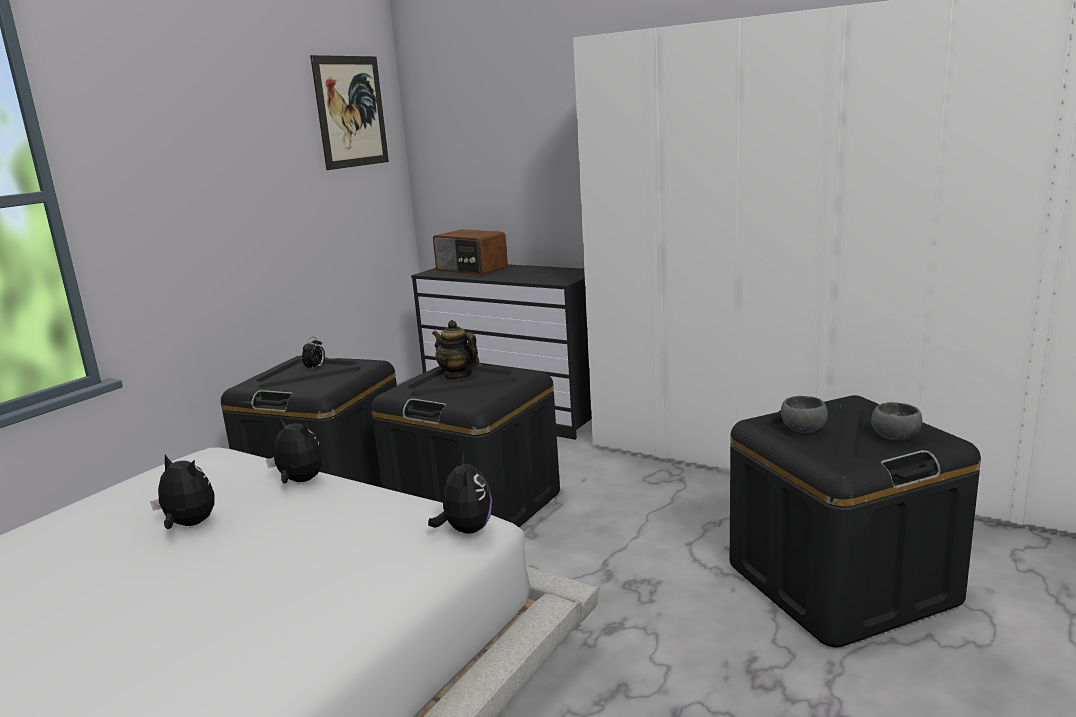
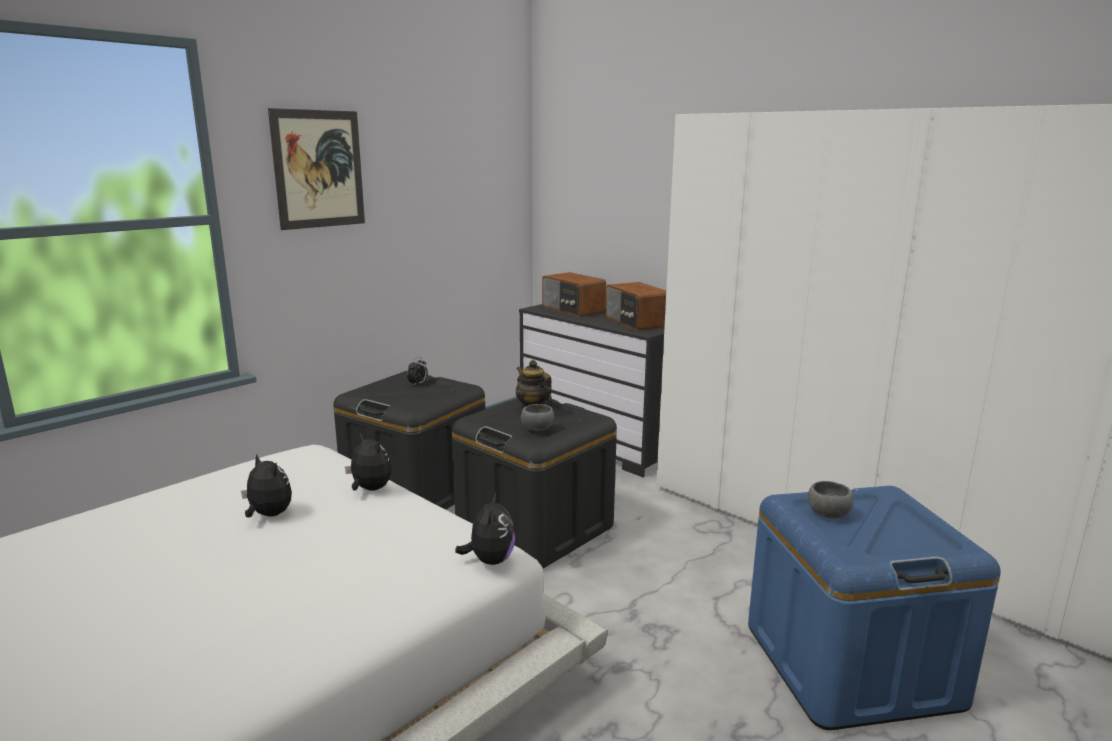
camera: 10 degrees right, 0 degrees up
picture [310,55,389,170] -> picture moved to [268,108,365,230]
black storage box [730,395,981,648] -> blue storage box [748,486,1001,730]
grey bowl [871,402,922,440] -> grey bowl moved to [521,404,554,431]
none -> radio [606,282,666,330]

